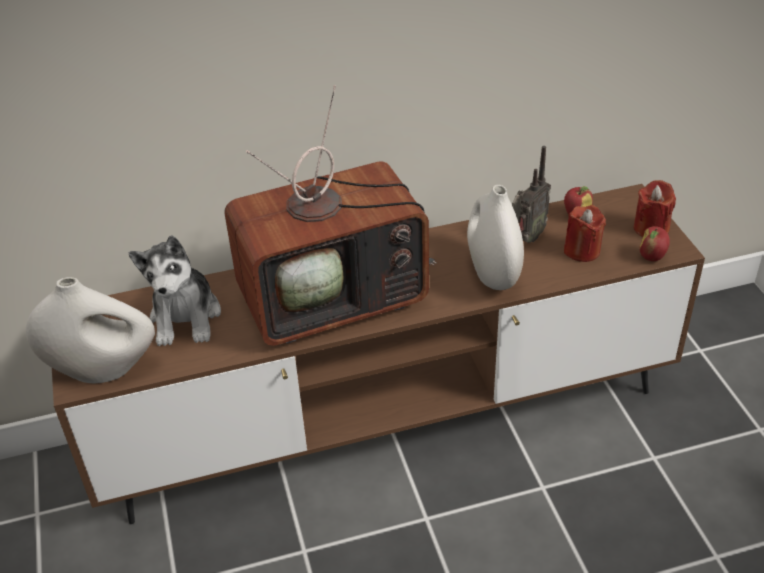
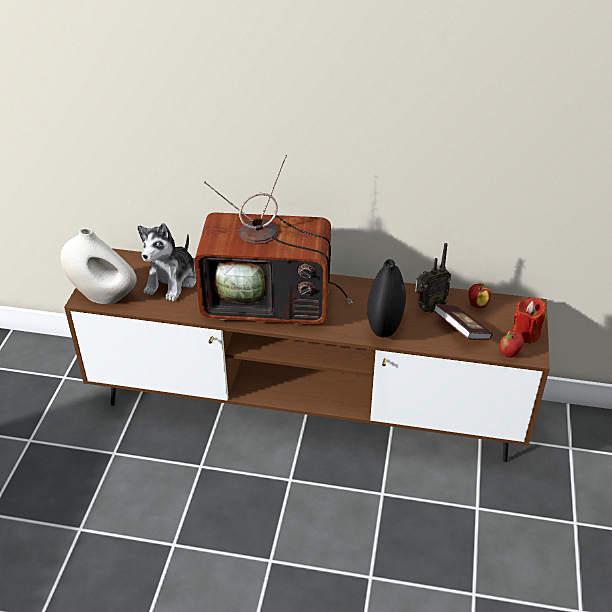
camera: 25 degrees right, 0 degrees up
white vase [467,185,524,290] -> black vase [367,259,406,337]
red candle [564,205,606,262] -> book [433,304,493,340]

